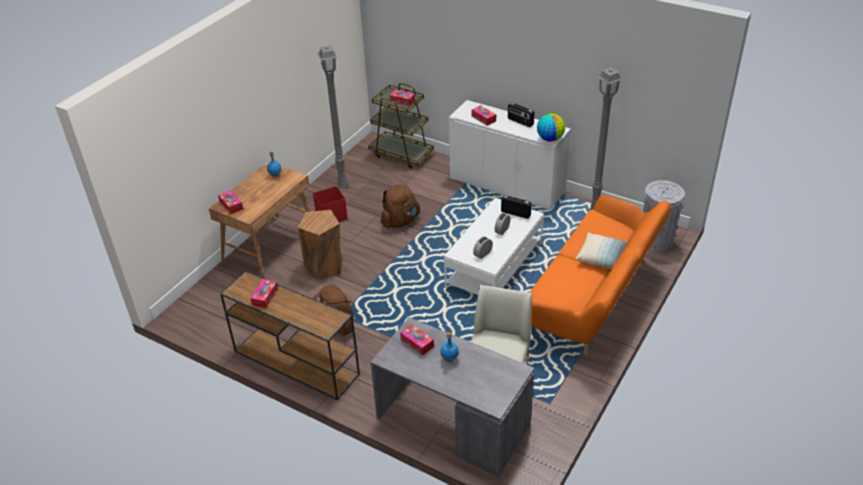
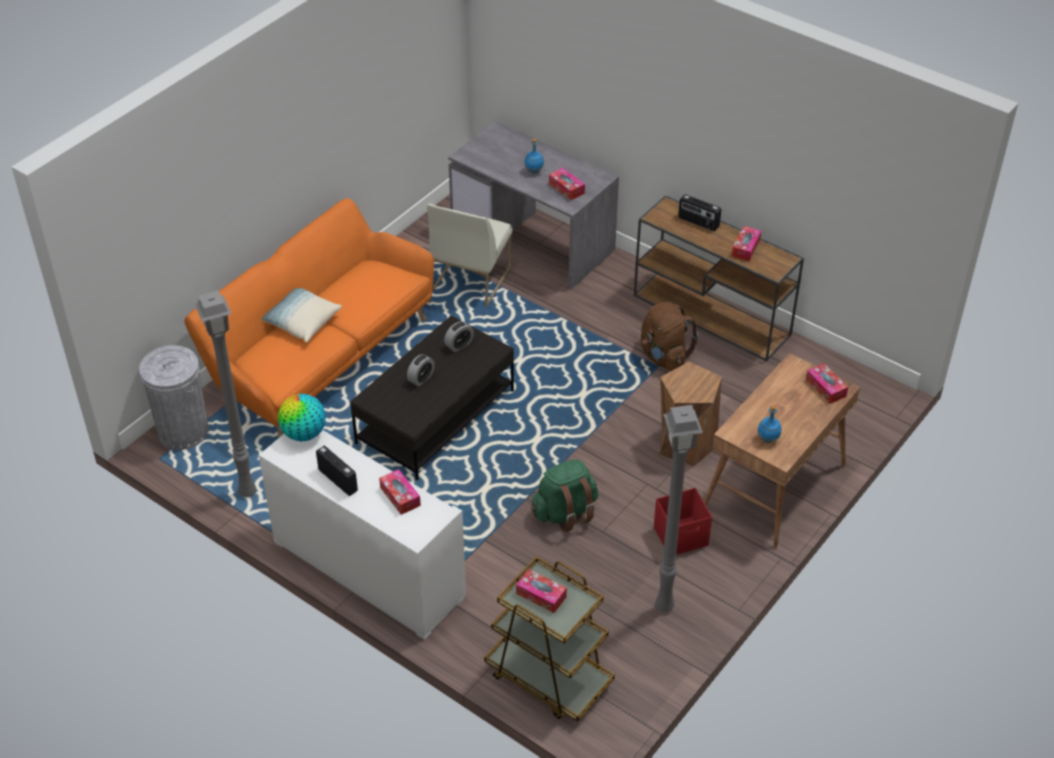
camera: 175 degrees left, 5 degrees up
brown backpack [381,184,420,228] -> green backpack [531,459,598,532]
white coffee table [444,198,544,295] -> black coffee table [350,316,514,480]
radio [501,195,532,219] -> radio moved to [678,194,721,231]

